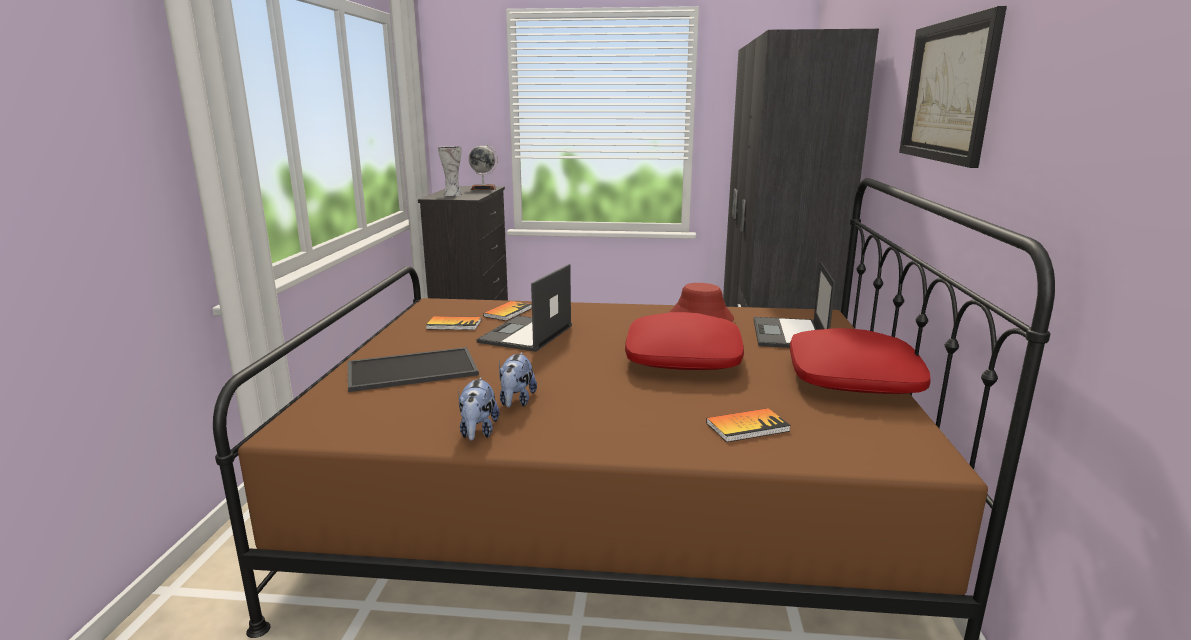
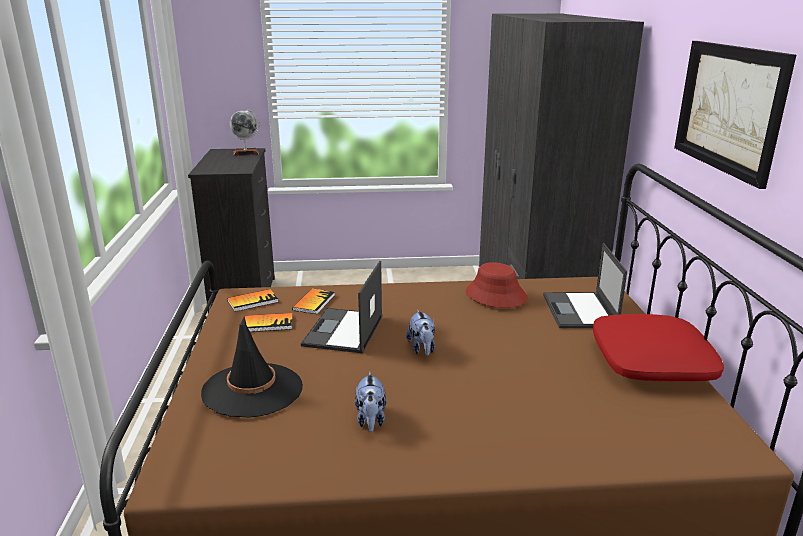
camera: 10 degrees left, 5 degrees up
tray [348,347,479,392] -> black hat [201,316,303,417]
vase [438,146,462,196] -> none
plush toy [458,377,500,441] -> plush toy moved to [406,310,435,356]
red pillow [625,312,744,370] -> none
book [706,408,791,442] -> book moved to [227,289,278,312]

